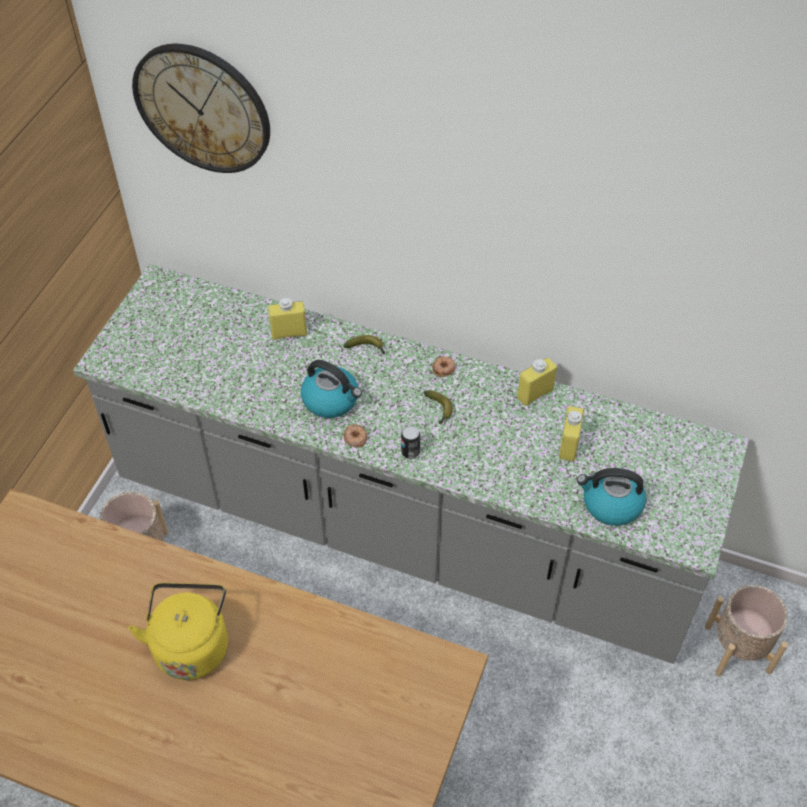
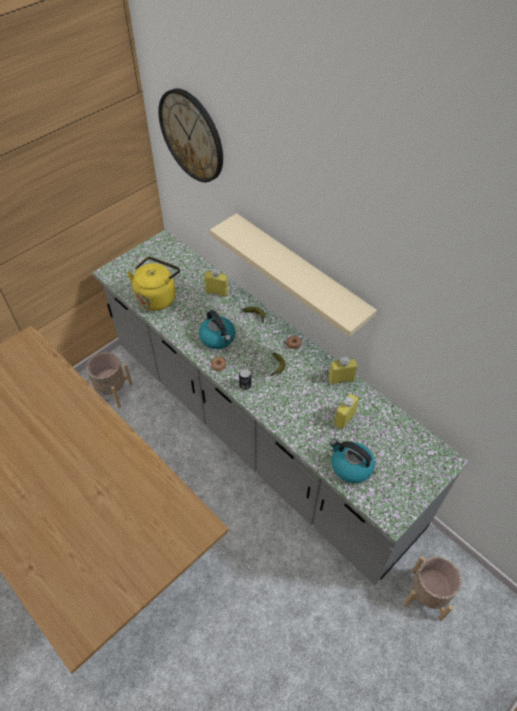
camera: 25 degrees right, 0 degrees up
yellow kettle [129,583,228,680] -> yellow kettle moved to [127,257,180,311]
none -> beige shelf [210,213,377,337]

